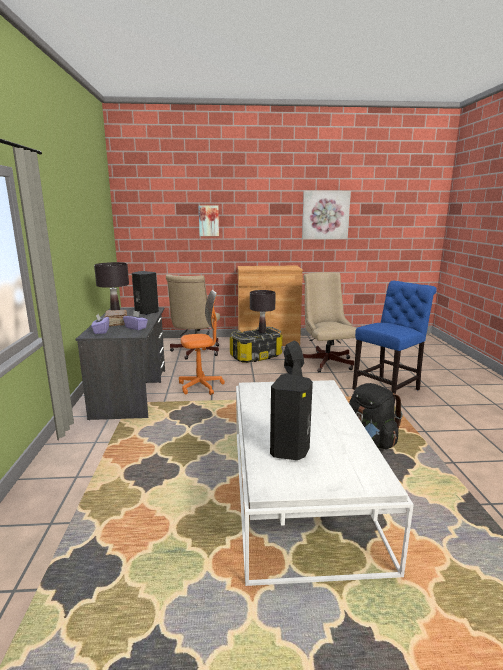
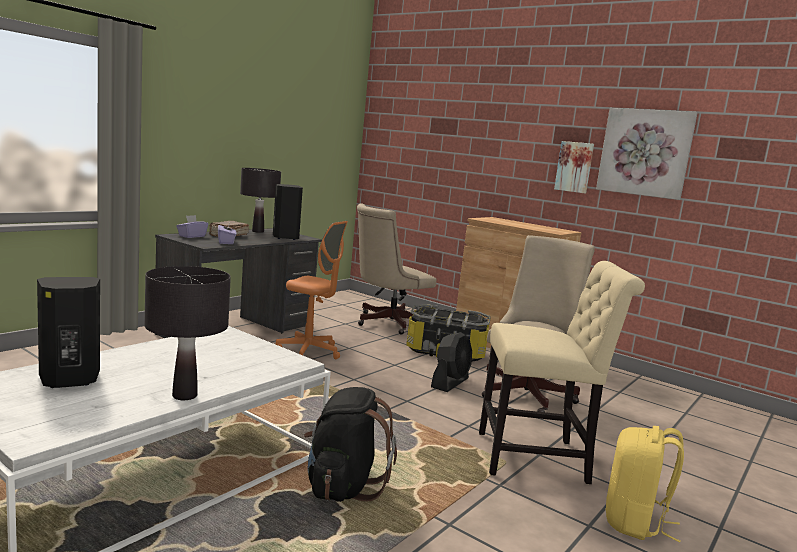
camera: 40 degrees right, 5 degrees down
picture [199,206,219,236] -> picture moved to [554,141,594,193]
black table lamp [250,290,276,333] -> black table lamp moved to [144,266,231,400]
blue chair [352,281,437,404] -> beige chair [479,261,645,484]
none -> yellow backpack [606,426,684,543]

